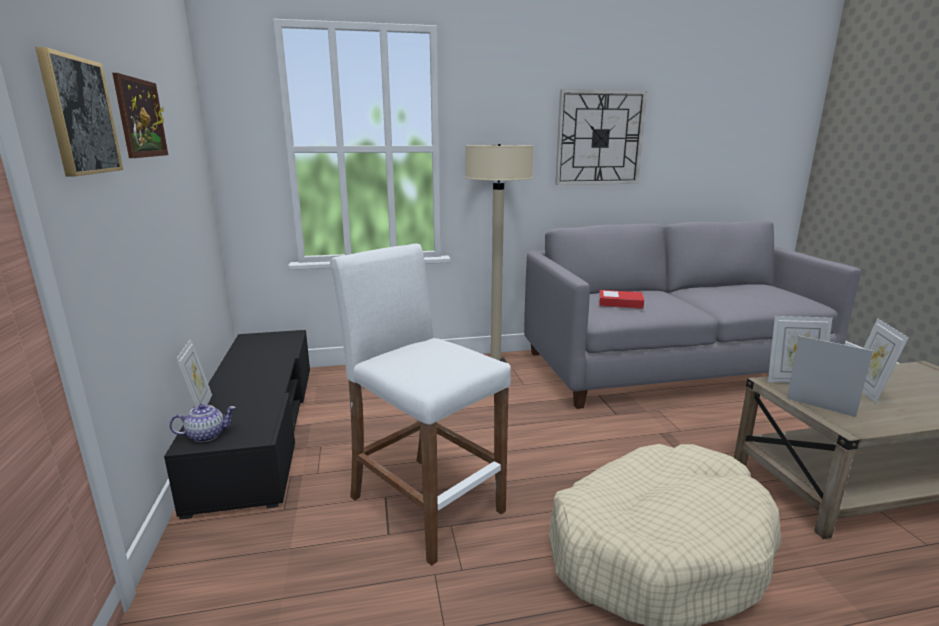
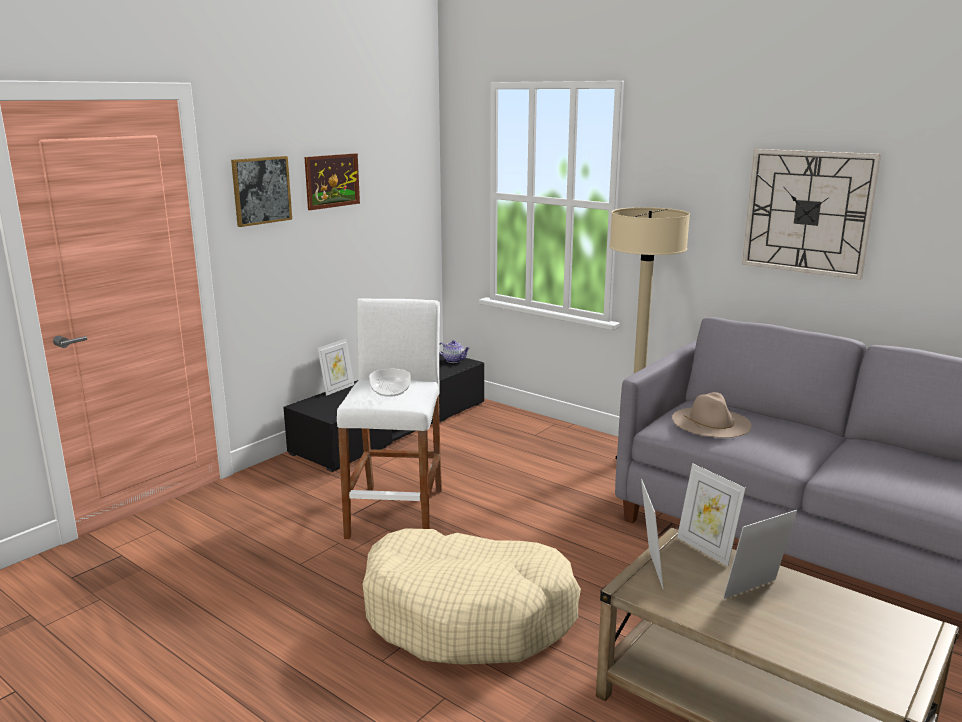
camera: 50 degrees right, 0 degrees up
teapot [169,404,236,442] -> teapot moved to [439,340,470,363]
book [599,290,644,309] -> beige hat [672,392,752,438]
none -> bowl [369,369,411,397]

